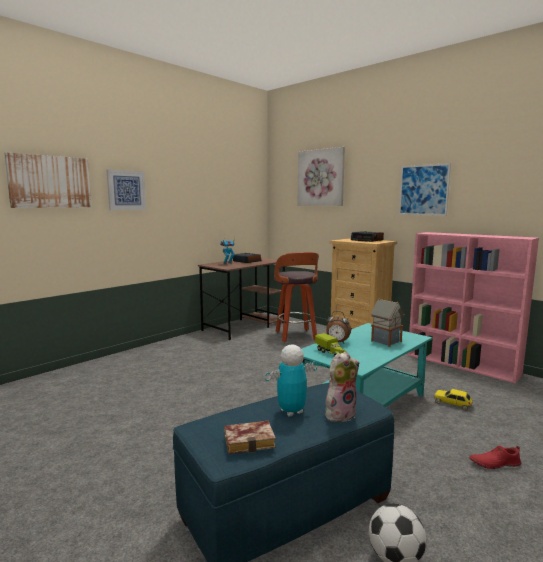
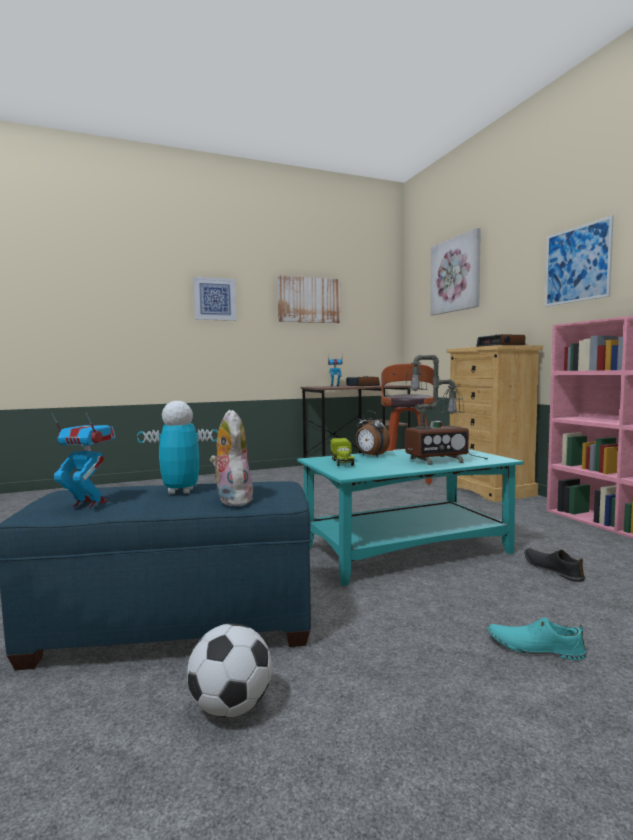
camera: 25 degrees right, 5 degrees down
picture [4,152,92,208] -> picture moved to [277,275,341,323]
book [224,421,276,454] -> toy robot [51,413,116,508]
plush toy [325,352,359,422] -> plush toy turned 105 degrees counterclockwise [210,410,253,506]
toy house [371,298,405,347] -> table lamp [404,355,488,465]
toy car [434,389,473,410] -> black shoe [524,548,585,582]
red shoe [470,445,521,469] -> turquoise shoe [487,617,586,660]

